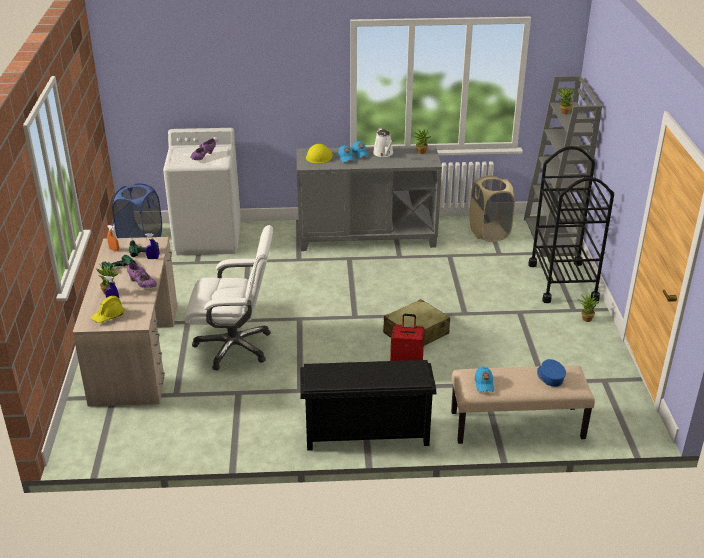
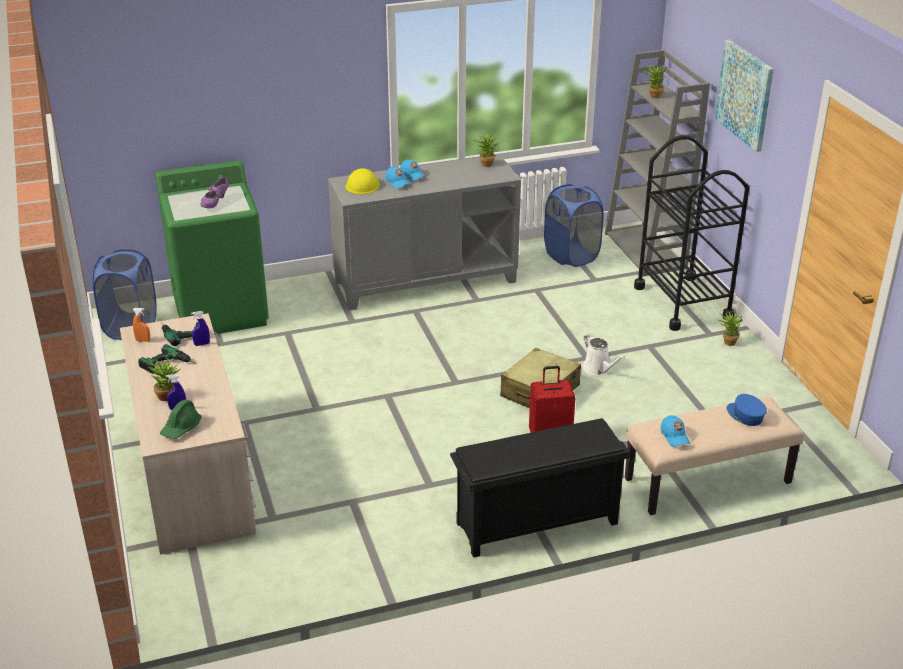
camera: 15 degrees left, 0 degrees up
yellow hard hat [91,296,125,323] -> green hard hat [160,400,202,439]
purple shoe [127,262,157,288] -> none
white washing machine [163,128,241,255] -> green washing machine [155,161,269,334]
white office chair [184,225,273,370] -> none
white watering can [373,128,394,157] -> white watering can moved to [583,334,625,376]
beige laundry basket [469,176,515,242] -> blue laundry basket [544,184,604,267]
none -> picture [715,40,774,152]

